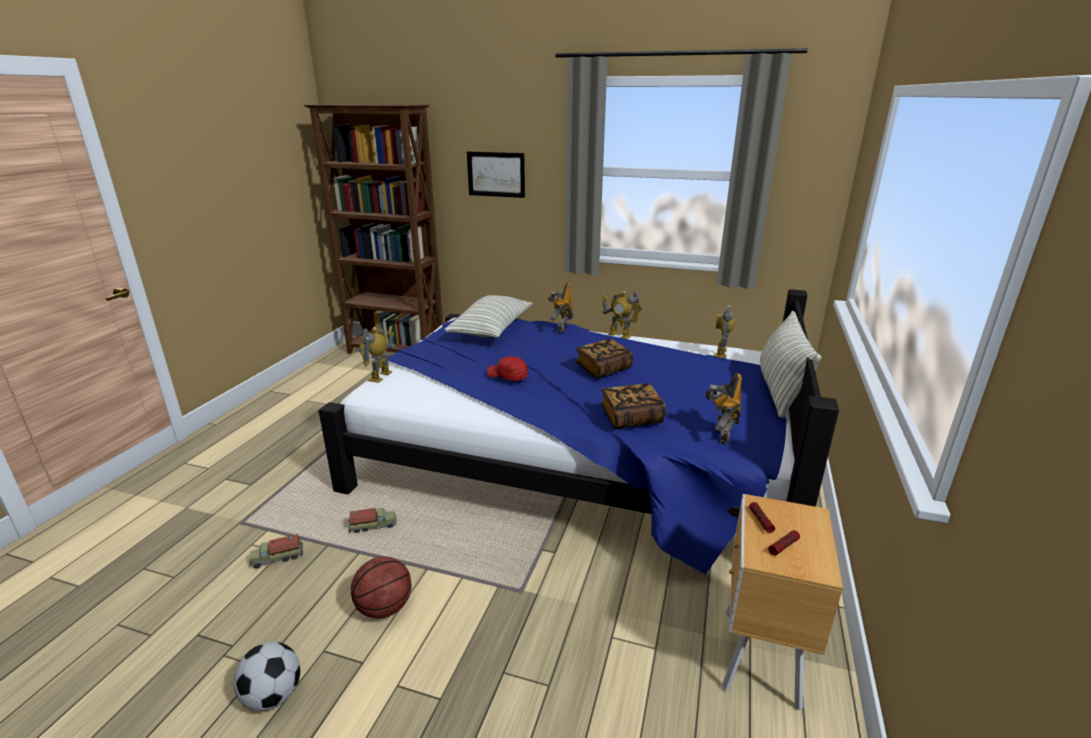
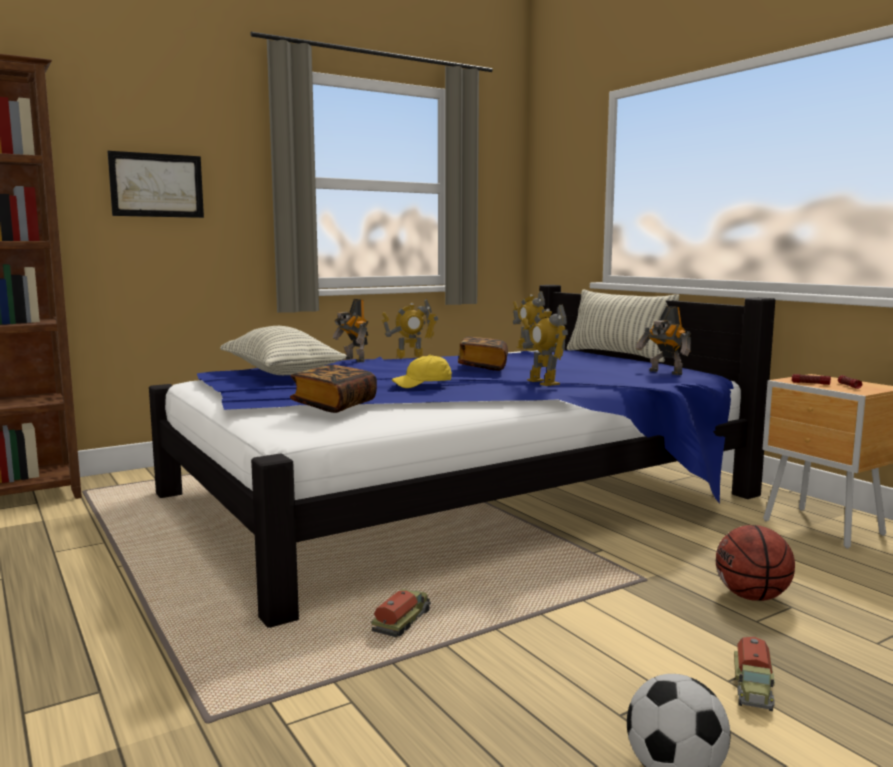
camera: 50 degrees left, 15 degrees down
toy truck [249,534,303,569] -> toy truck moved to [734,637,775,711]
basketball [351,556,412,618] -> basketball moved to [716,525,795,601]
toy robot [358,326,395,383] -> toy robot moved to [523,305,568,386]
red cap [487,356,528,381] -> yellow cap [392,355,452,388]
book [601,383,666,429] -> book moved to [290,365,377,413]

